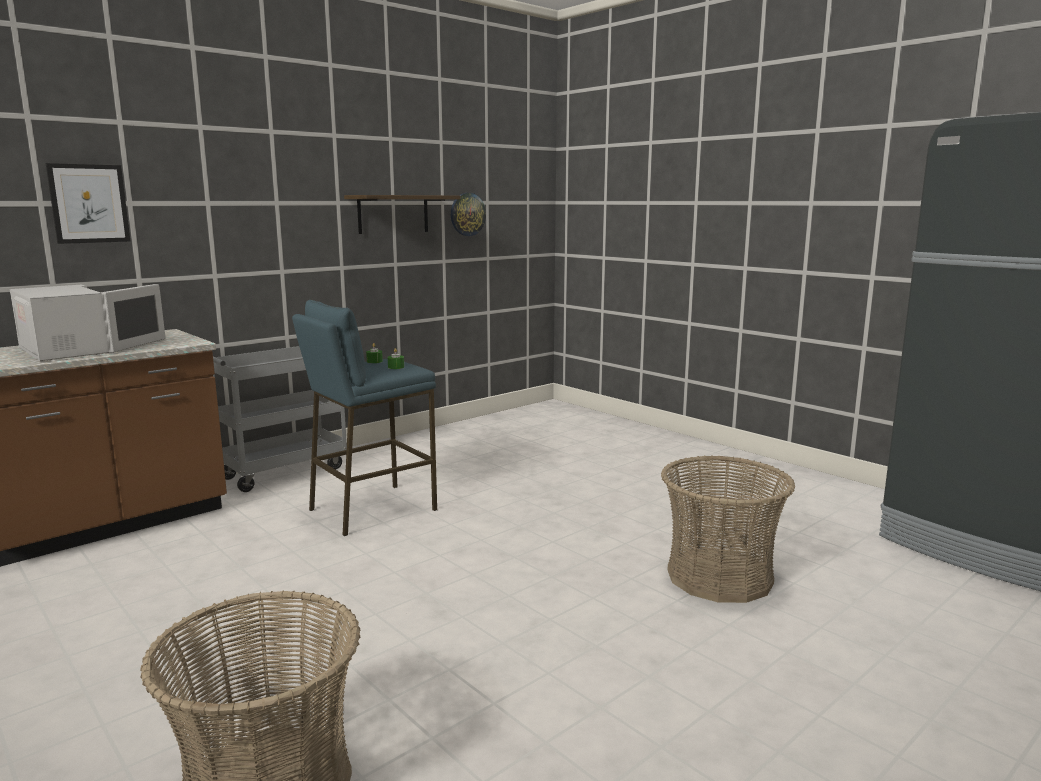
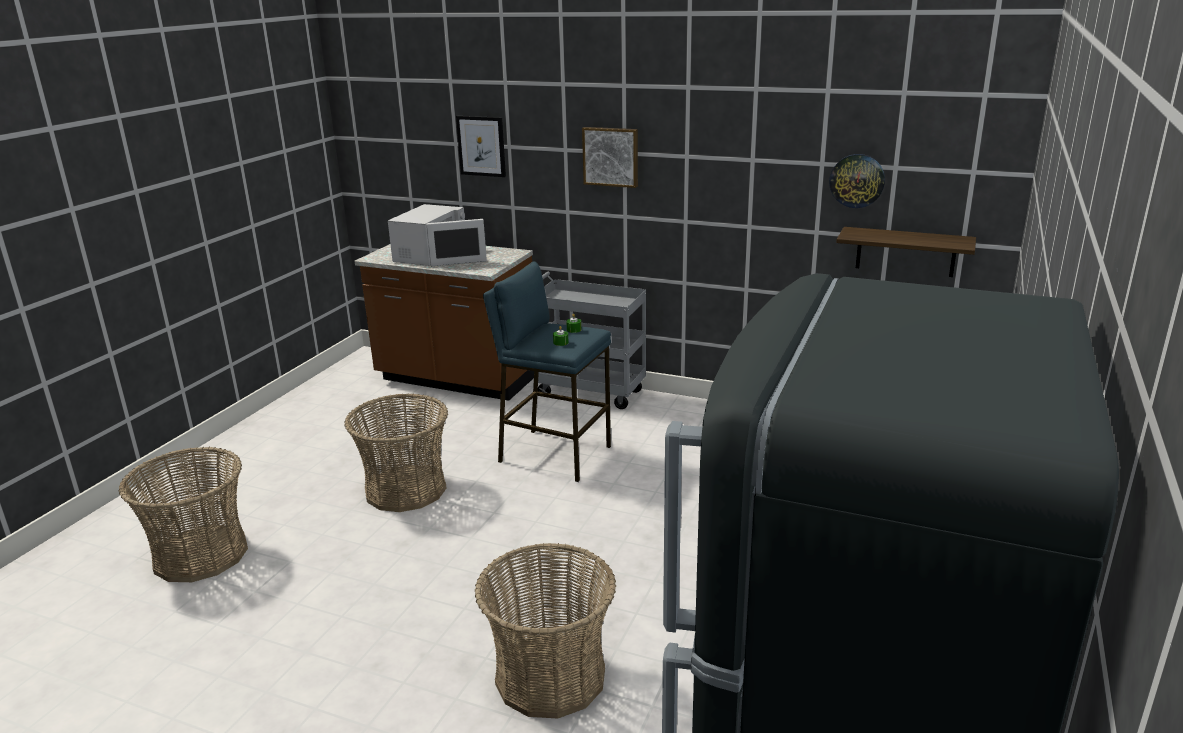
camera: 65 degrees right, 10 degrees up
shelf [344,195,461,234] -> shelf moved to [836,227,976,277]
none -> basket [344,394,448,512]
none -> picture [582,127,638,188]

